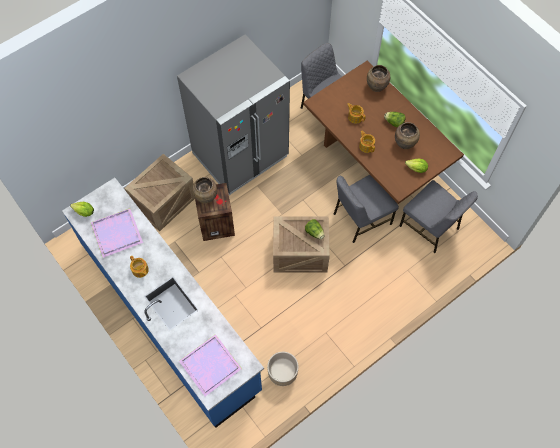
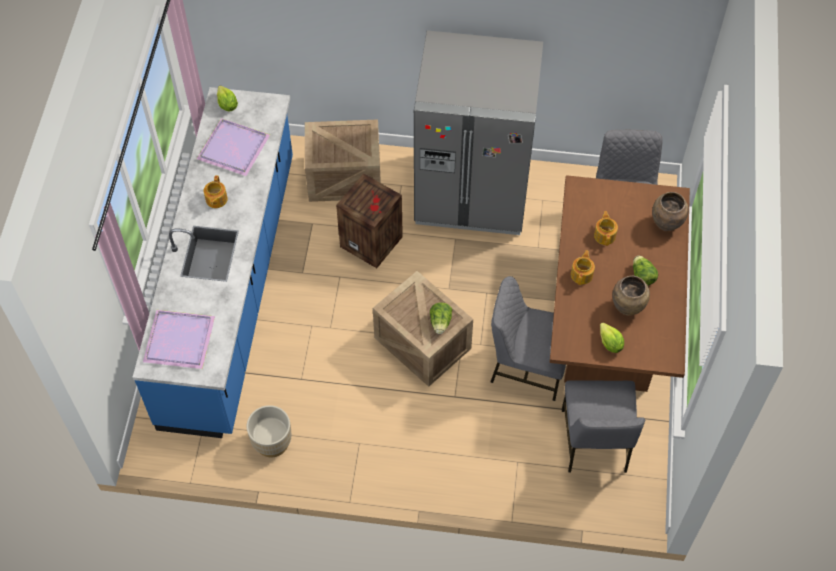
camera: 45 degrees right, 5 degrees down
brown vase [192,177,217,204] -> none

